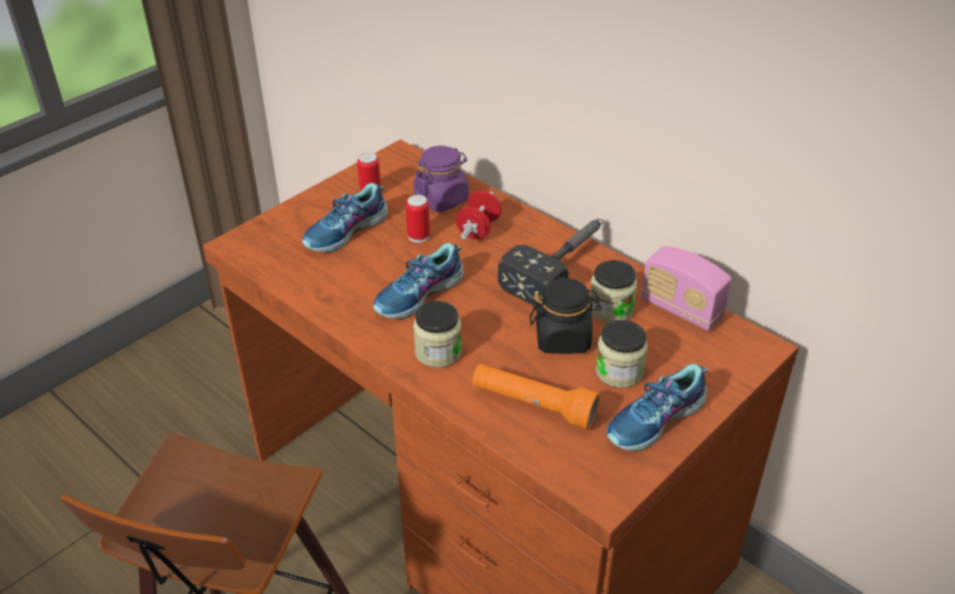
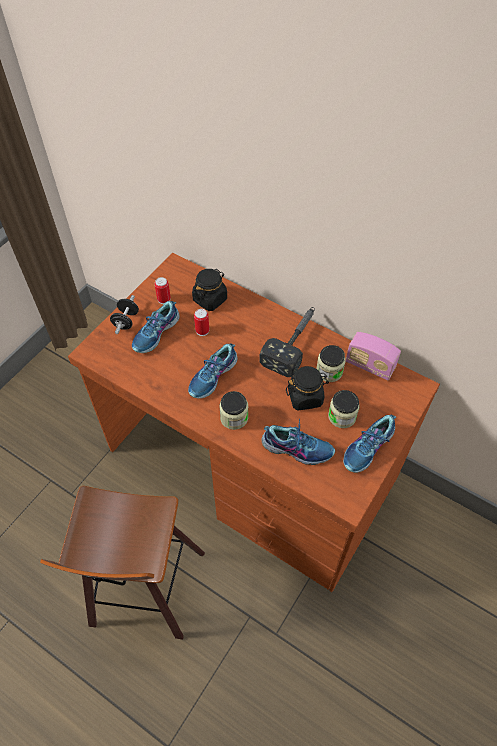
camera: 10 degrees left, 15 degrees up
purple jar [413,146,469,212] -> black jar [192,269,227,311]
red dumbbell [456,191,502,239] -> none
orange flashlight [472,364,600,430] -> shoe [261,419,335,465]
none -> black dumbbell [110,295,139,334]

